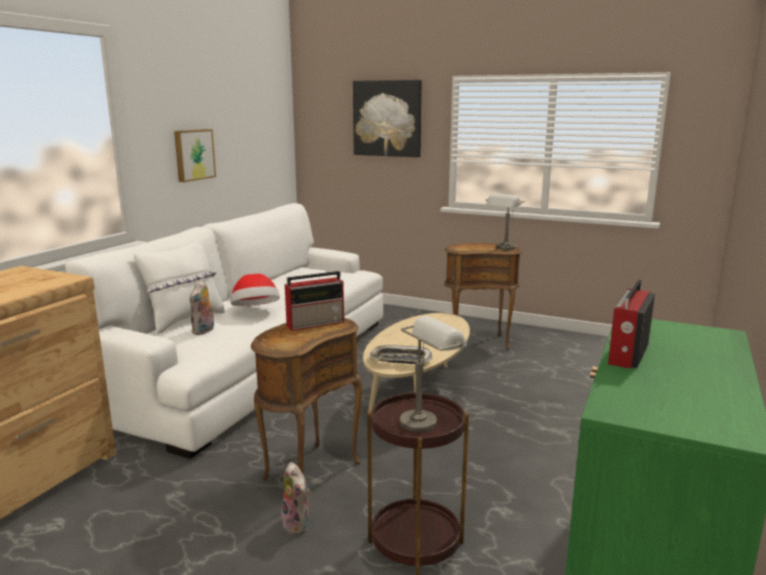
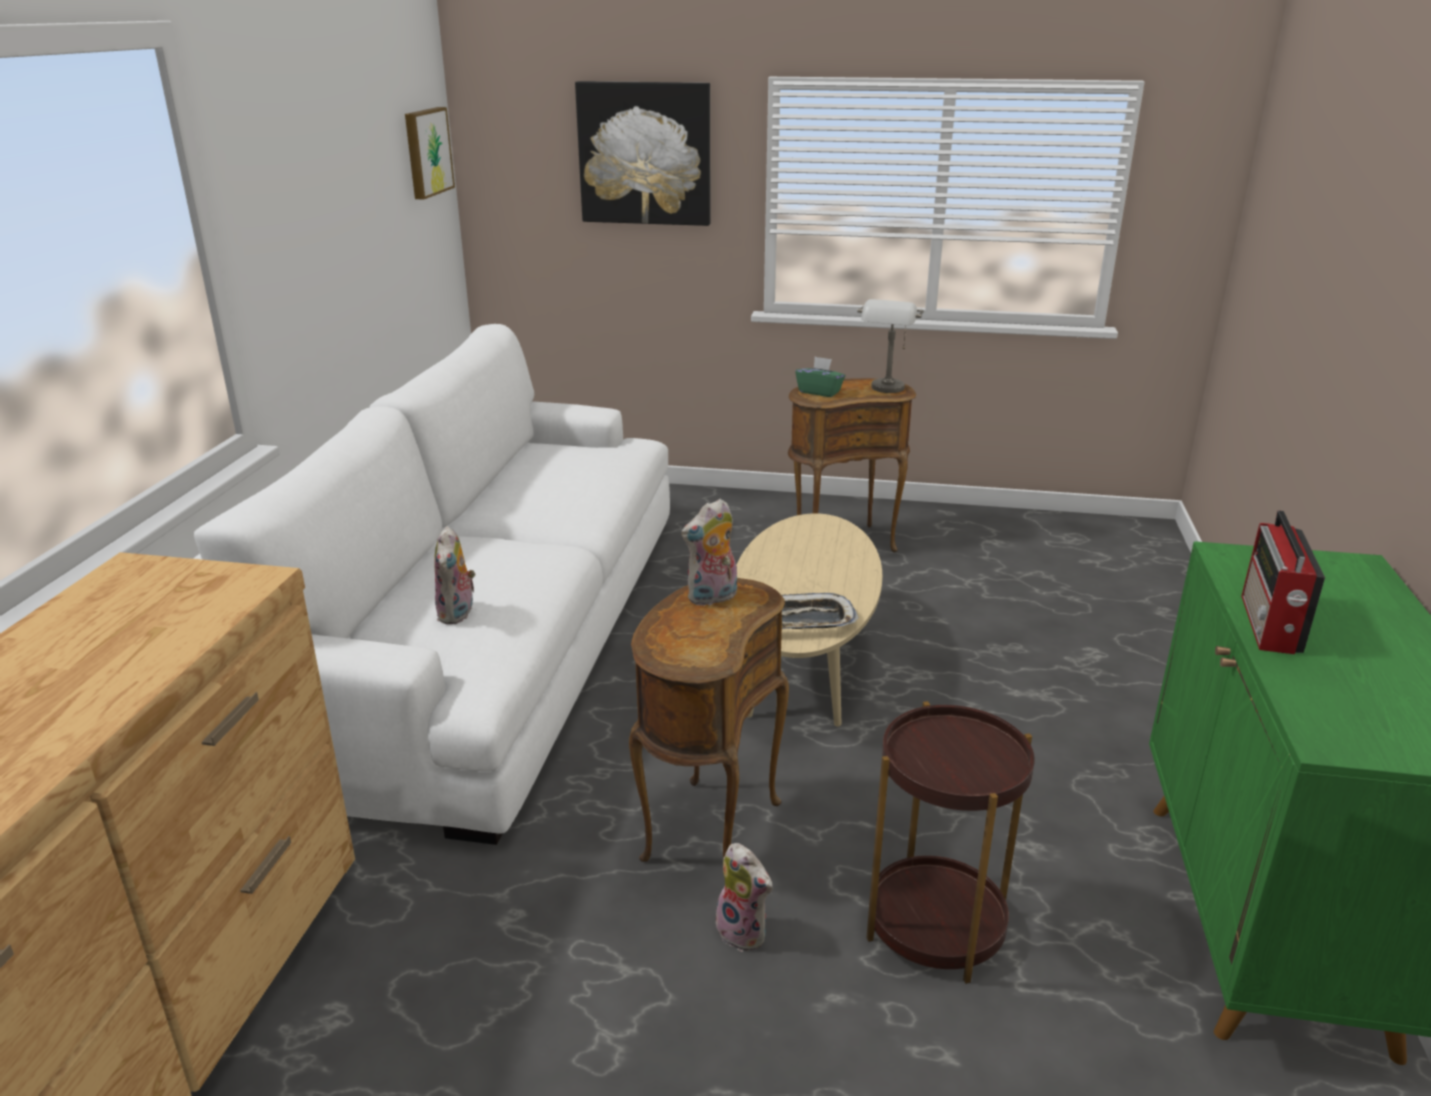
camera: 15 degrees left, 10 degrees up
white pillow [133,239,225,334] -> none
picture [174,129,216,182] -> picture moved to [405,107,455,200]
hat [230,274,280,306] -> none
radio [285,271,344,331] -> plush toy [681,499,737,606]
grey table lamp [400,316,467,432] -> none
none -> green tissue box [795,356,845,397]

